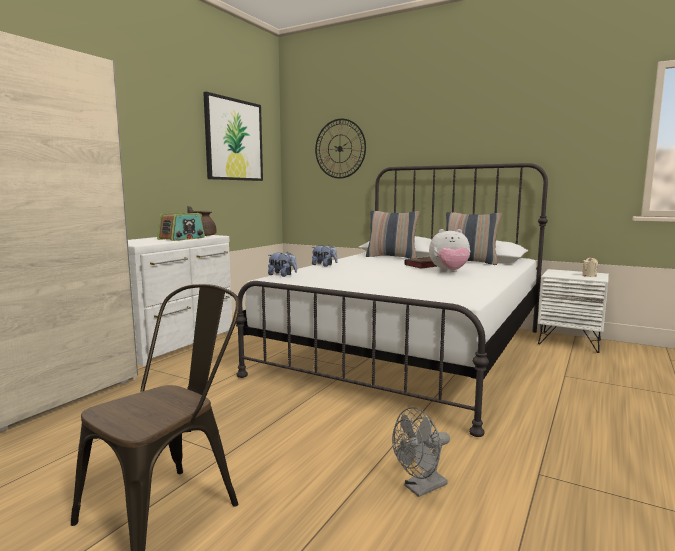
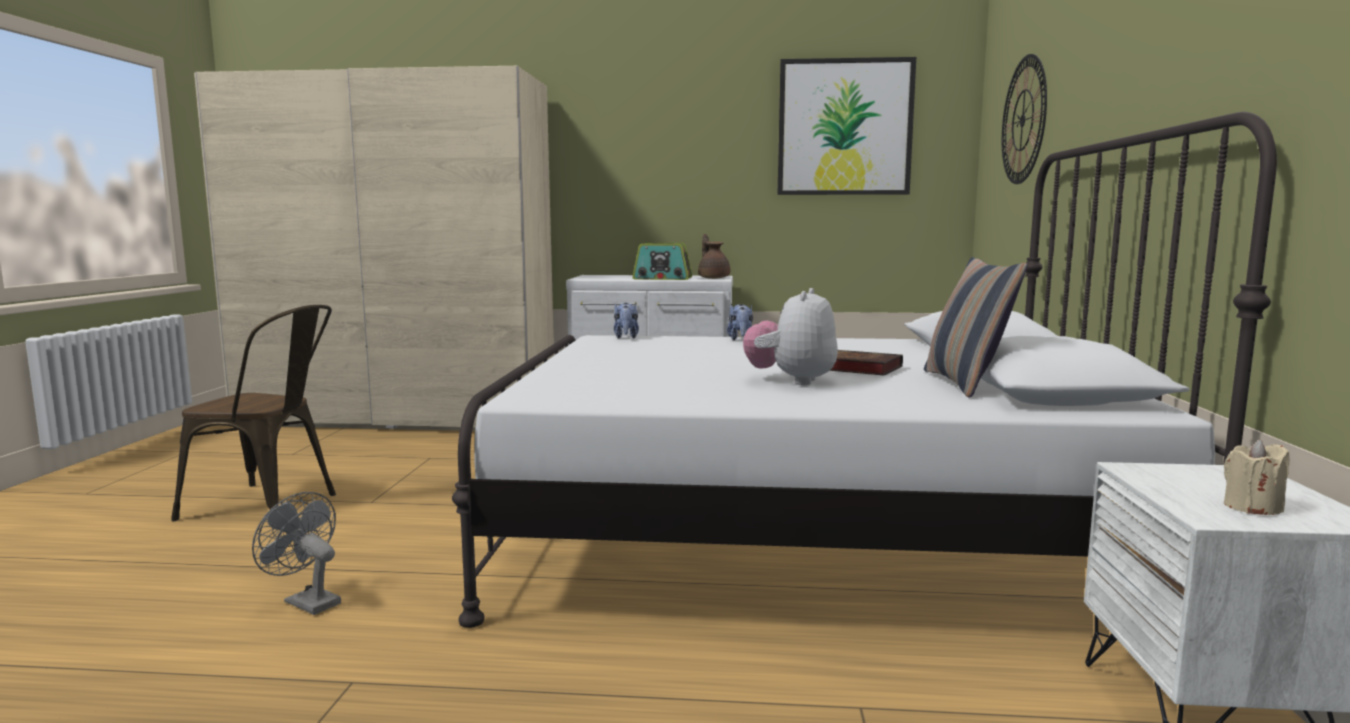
camera: 65 degrees right, 0 degrees up
pillow [366,211,420,259] -> none
plush toy [429,229,471,272] -> plush toy turned 45 degrees clockwise [743,288,838,385]

